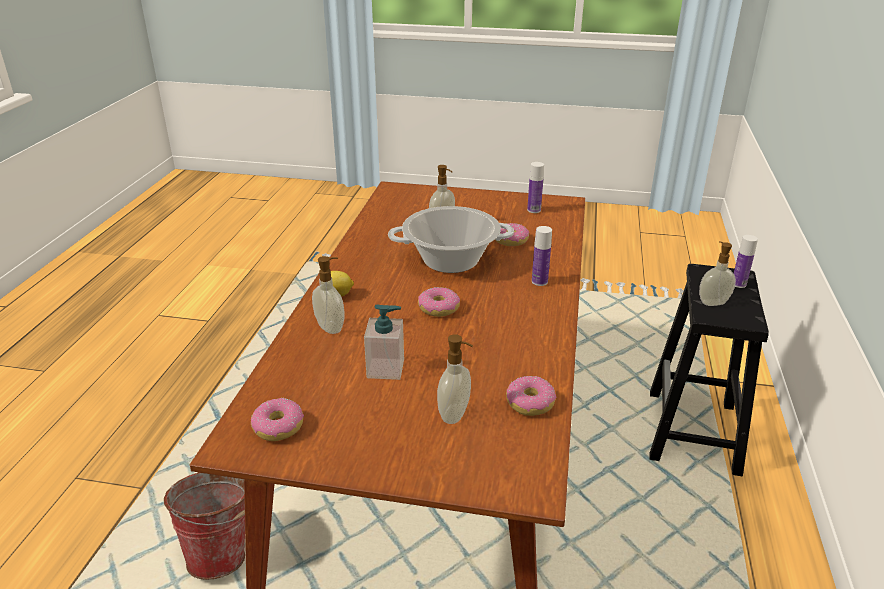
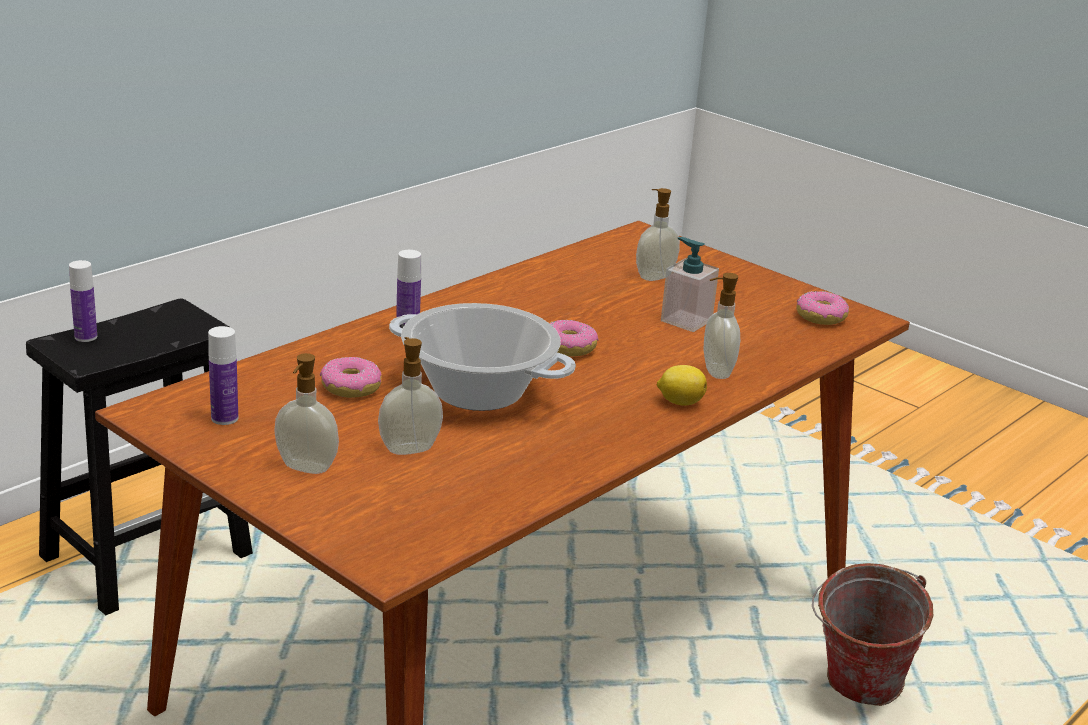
camera: 150 degrees left, 5 degrees down
donut [506,376,556,416] -> none
soap dispenser [699,241,736,306] -> soap dispenser moved to [274,353,339,474]

